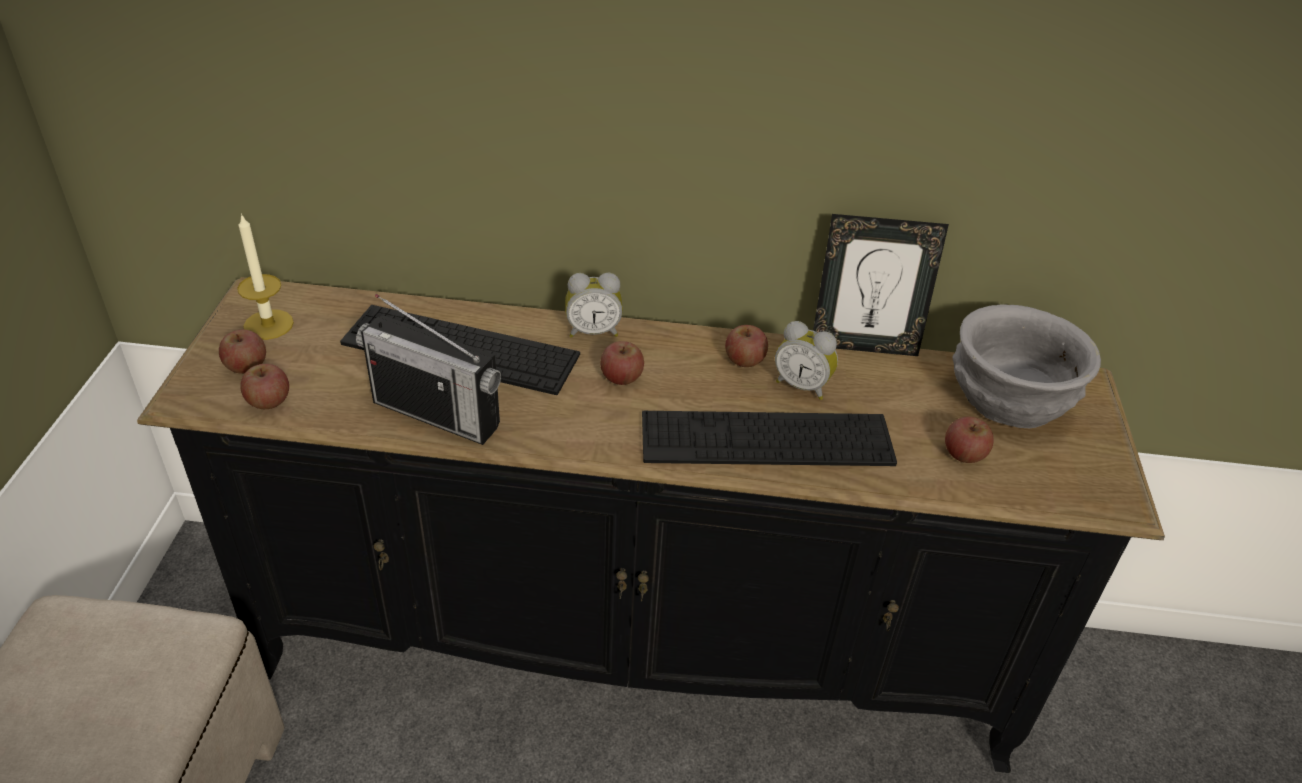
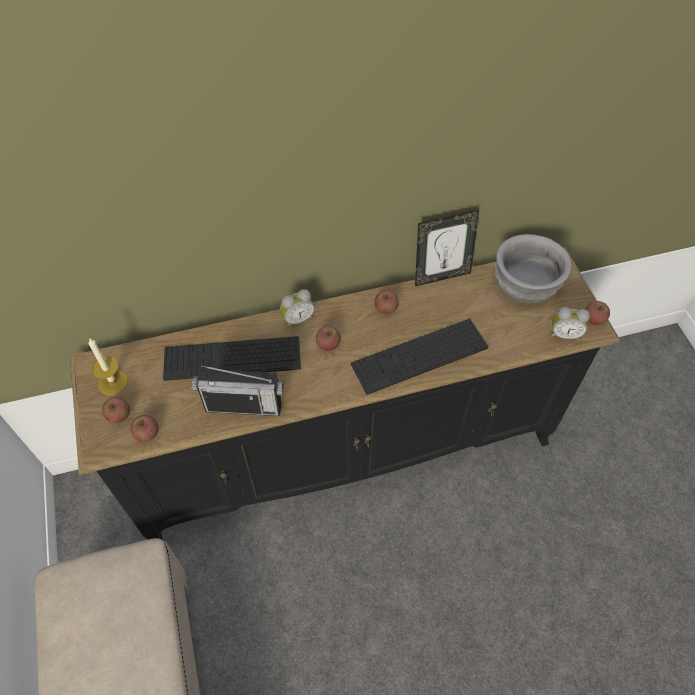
camera: 20 degrees left, 15 degrees up
alarm clock [775,321,838,400] -> alarm clock moved to [550,307,590,341]
apple [945,417,994,463] -> apple moved to [585,301,610,325]

